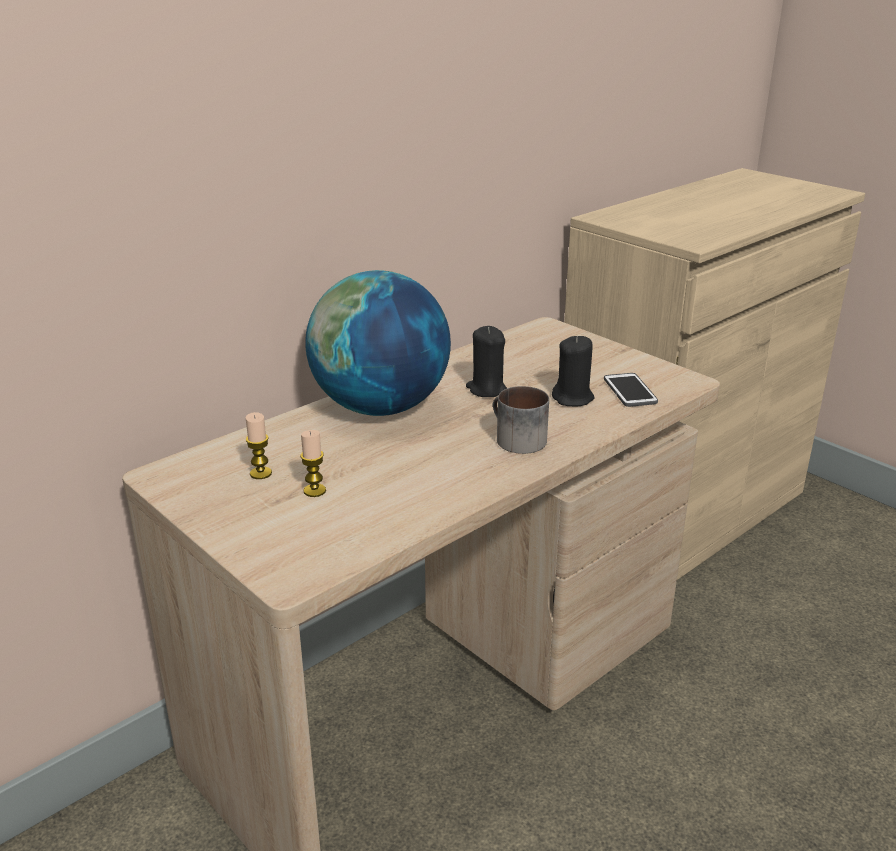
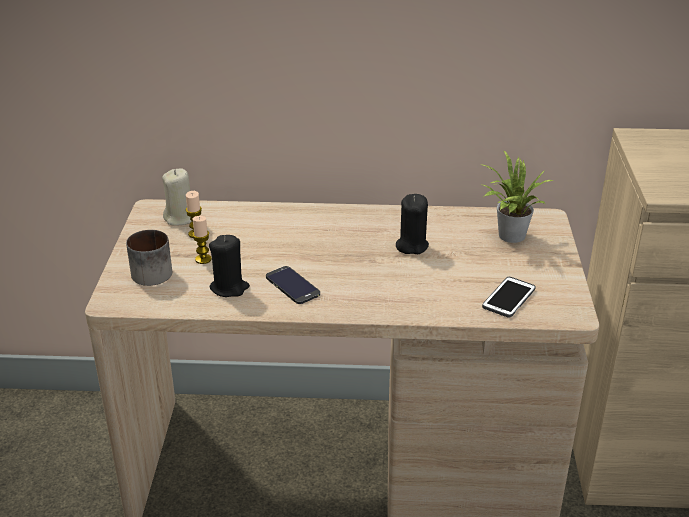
camera: 45 degrees right, 5 degrees up
globe [305,270,451,416] -> none
mug [493,386,549,454] -> mug moved to [126,230,172,286]
black candle [552,336,594,407] -> black candle moved to [209,235,250,297]
none -> beige candle [162,168,191,226]
none -> phone [266,266,320,304]
none -> potted plant [479,150,554,243]

